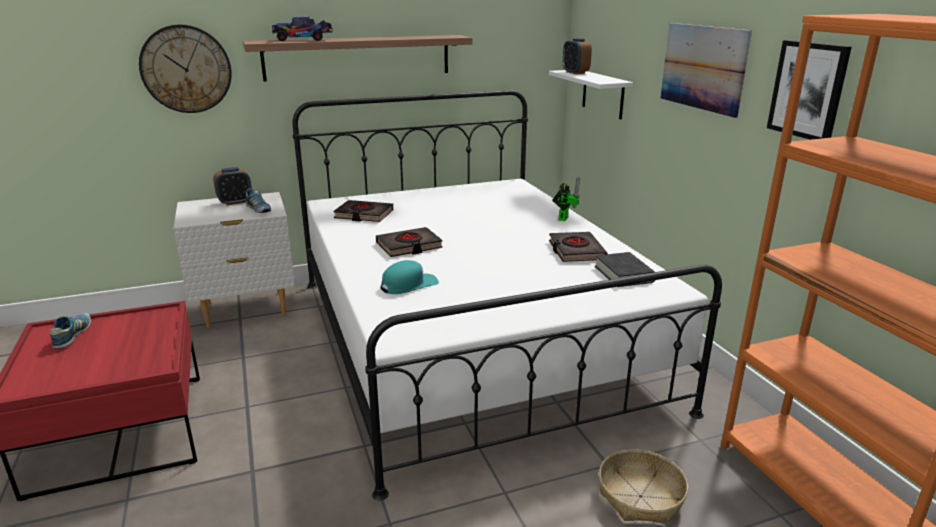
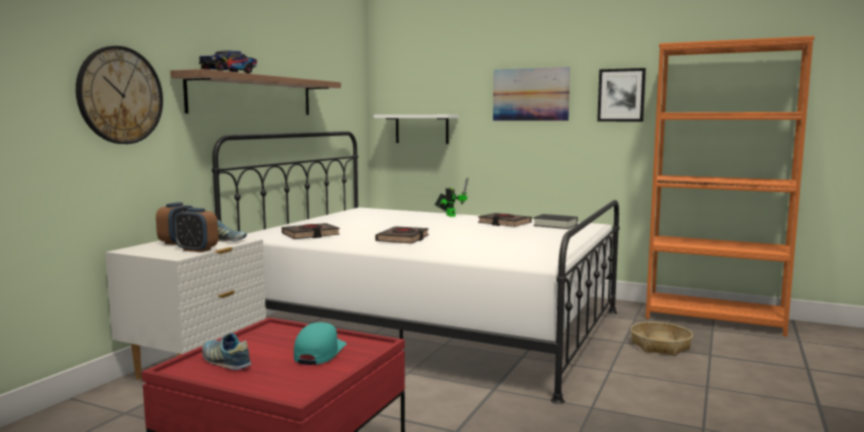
camera: 45 degrees left, 15 degrees down
turquoise cap [381,260,439,294] -> turquoise cap moved to [294,322,347,365]
alarm clock [563,38,592,74] -> alarm clock moved to [174,208,218,252]

